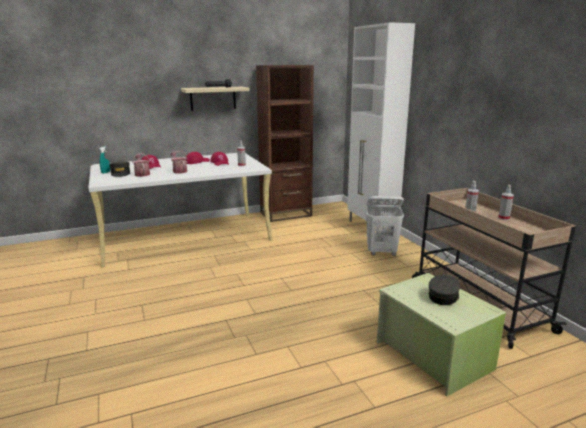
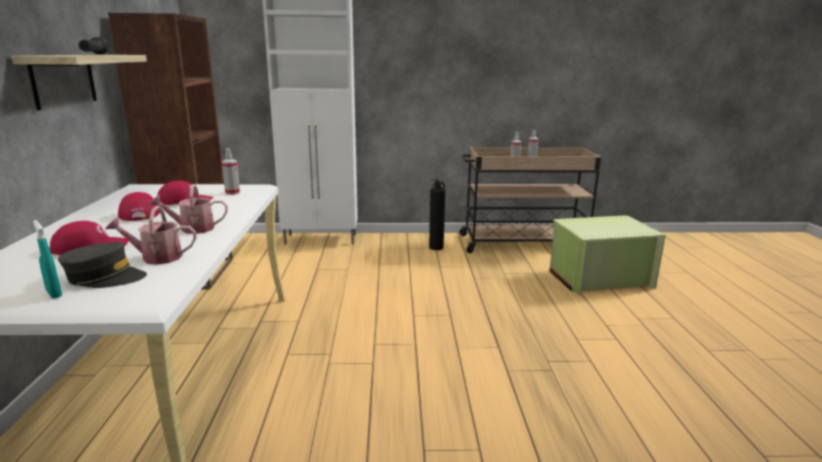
camera: 70 degrees left, 0 degrees up
white laundry basket [366,196,404,256] -> none
grey cap [428,274,460,305] -> none
none -> fire extinguisher [429,179,445,250]

